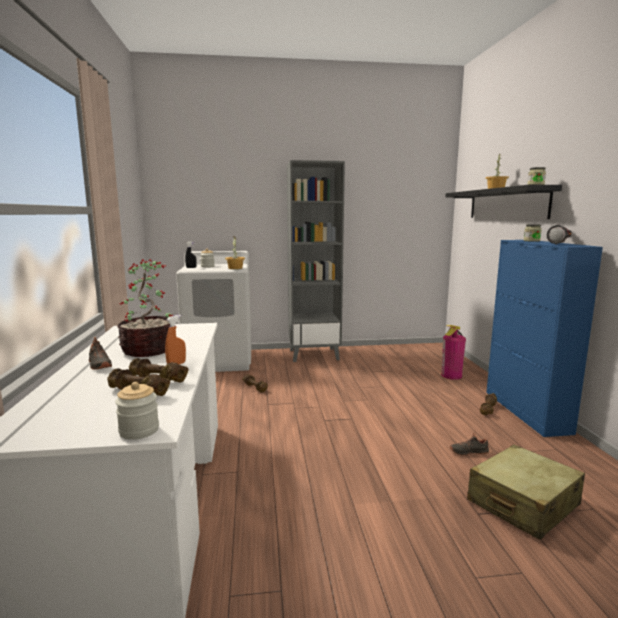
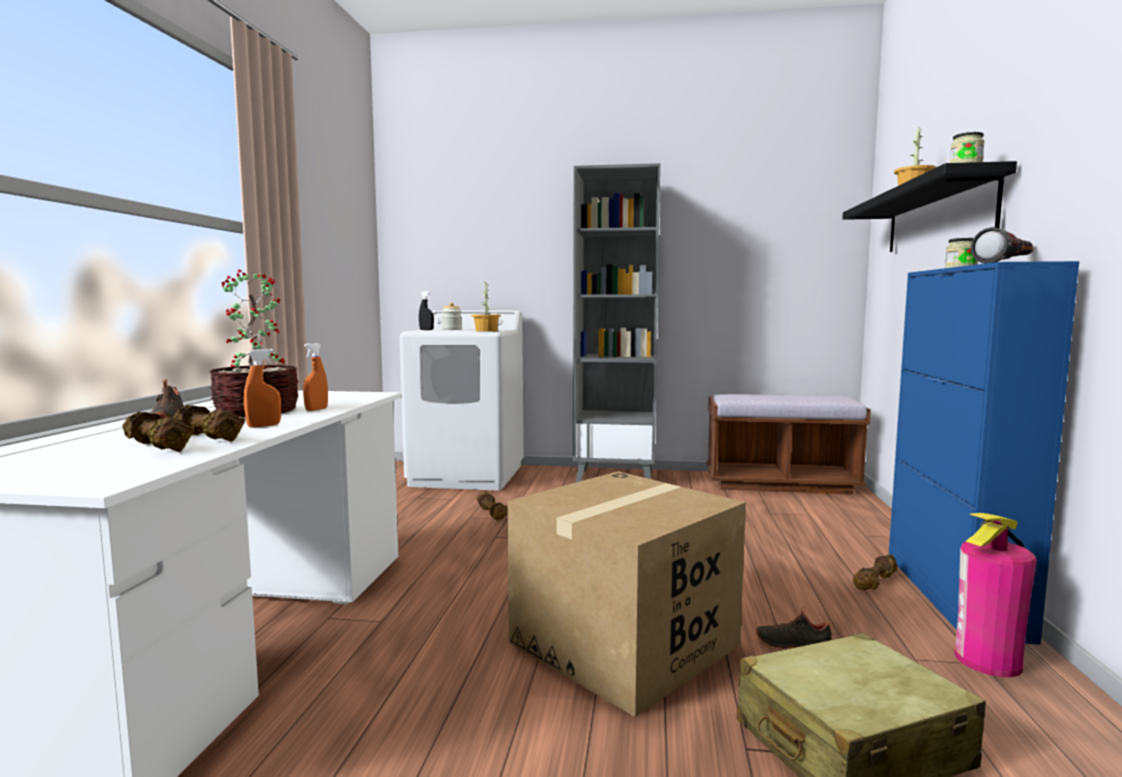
camera: 15 degrees right, 5 degrees down
jar [115,382,159,440] -> none
fire extinguisher [441,325,466,380] -> fire extinguisher moved to [954,513,1037,677]
none -> orange spray bottle [303,343,328,411]
none -> cardboard box [507,471,746,717]
none -> brown bench [706,394,871,495]

